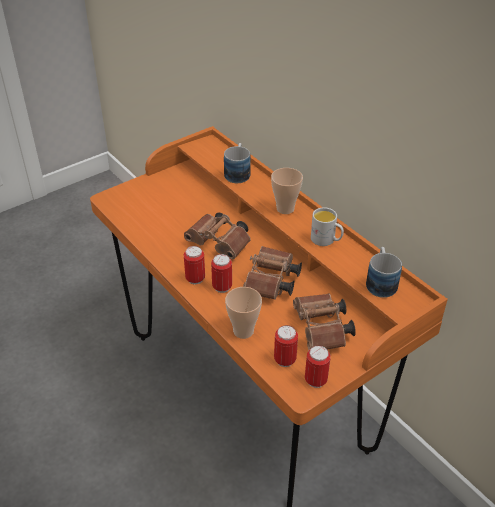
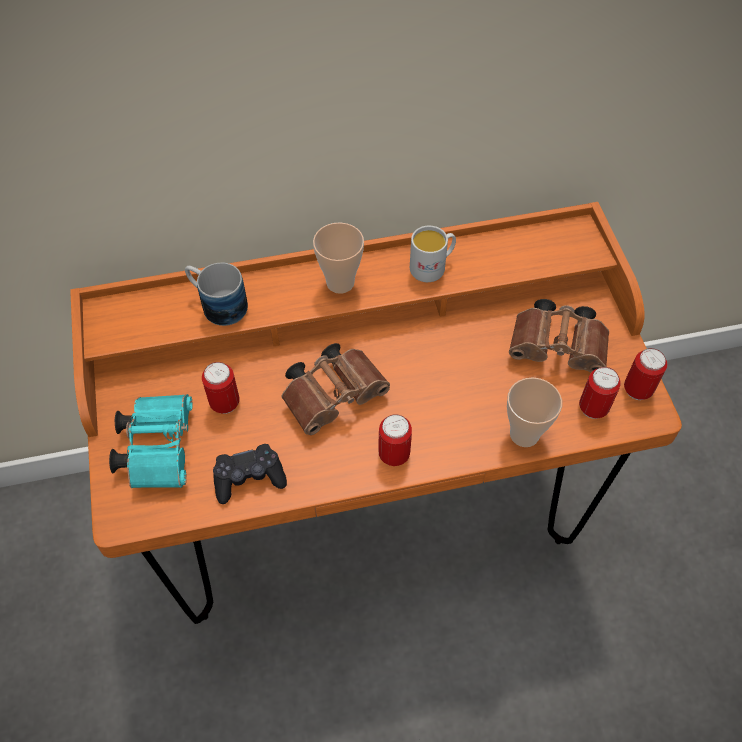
camera: 65 degrees left, 15 degrees up
can [211,254,232,293] -> can moved to [202,362,239,414]
brown binoculars [243,246,302,300] -> none
mug [366,247,402,298] -> none
none -> turquoise binoculars [109,394,192,488]
none -> black game controller [213,444,287,504]

